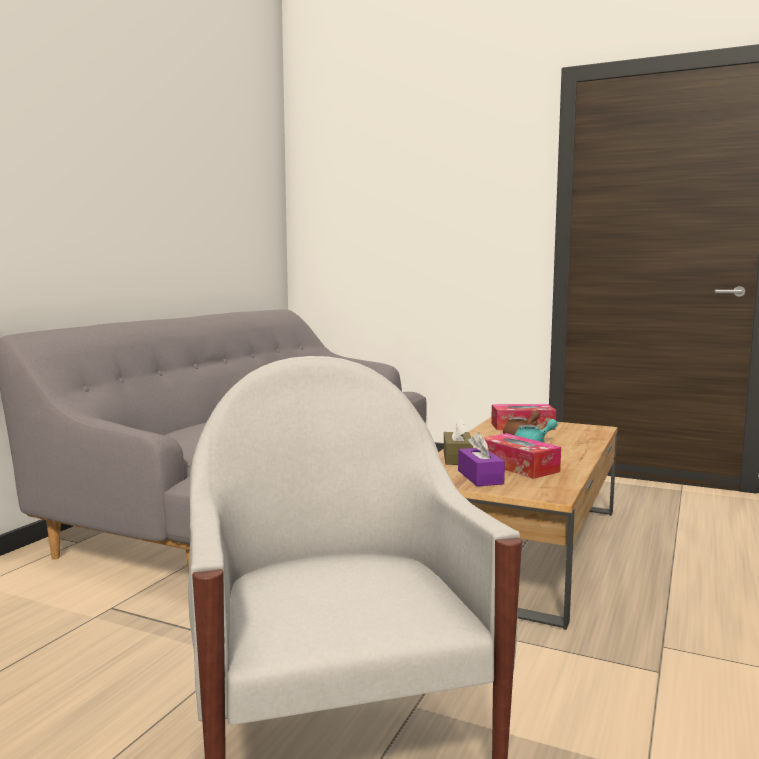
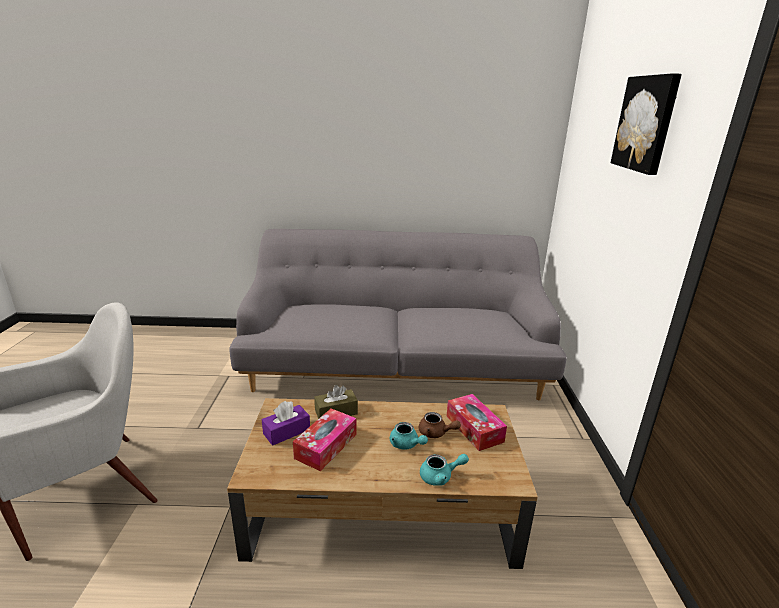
camera: 65 degrees right, 15 degrees up
none -> turquoise teapot [420,454,469,486]
none -> picture [611,73,682,175]

